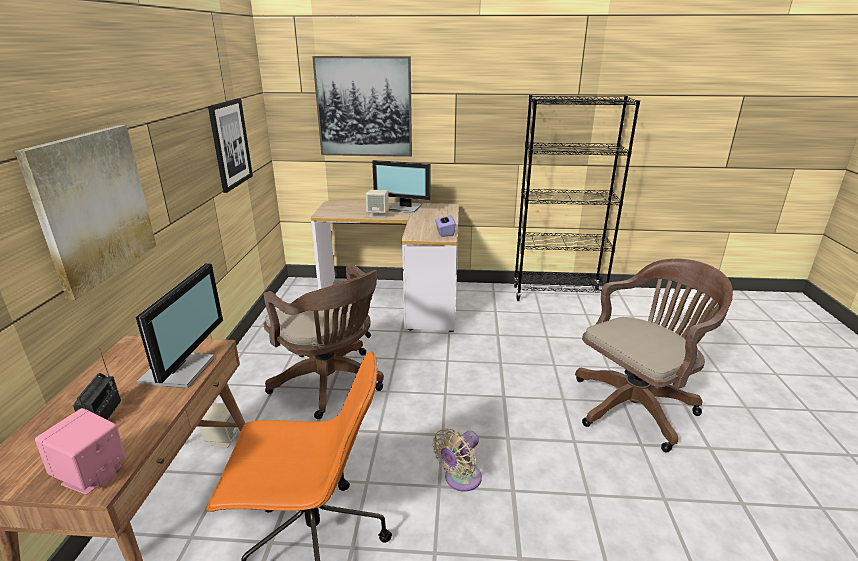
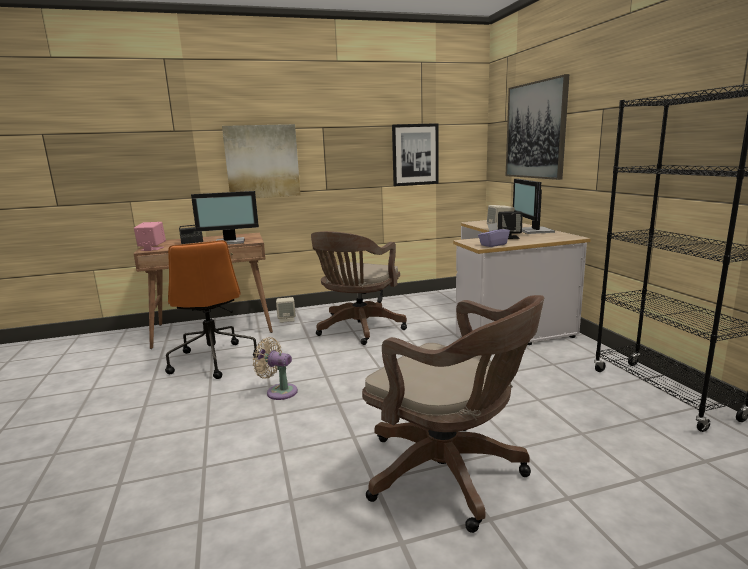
camera: 70 degrees right, 10 degrees down
none -> black speaker [498,211,523,239]

